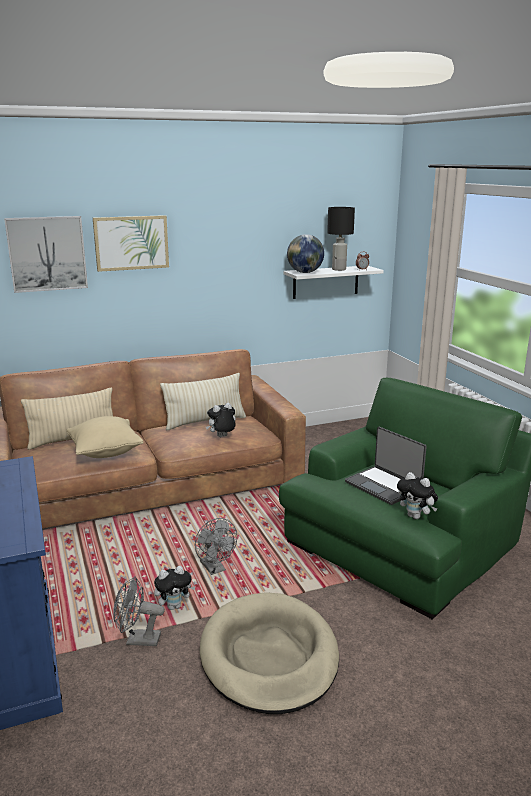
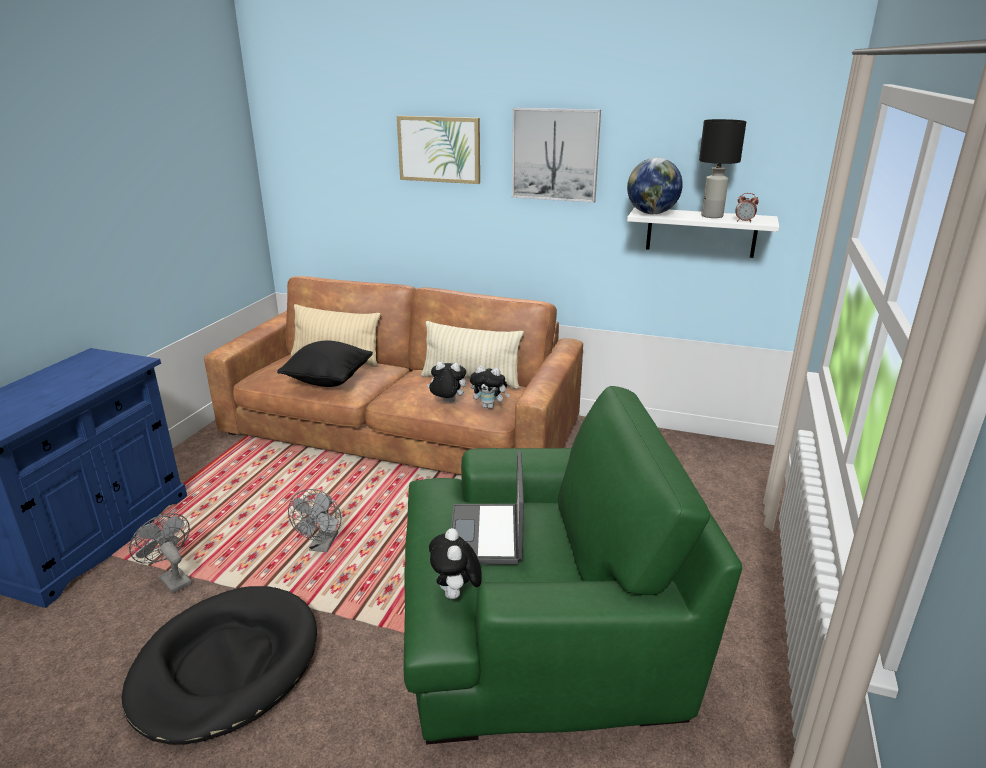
camera: 40 degrees right, 5 degrees up
picture [4,216,88,293] -> picture moved to [512,108,601,203]
beige pillow [67,416,144,458] -> black pillow [277,341,373,387]
plush toy [154,566,196,610] -> plush toy moved to [470,365,510,409]
beige dog bed [200,592,339,714] -> black dog bed [122,586,317,745]

